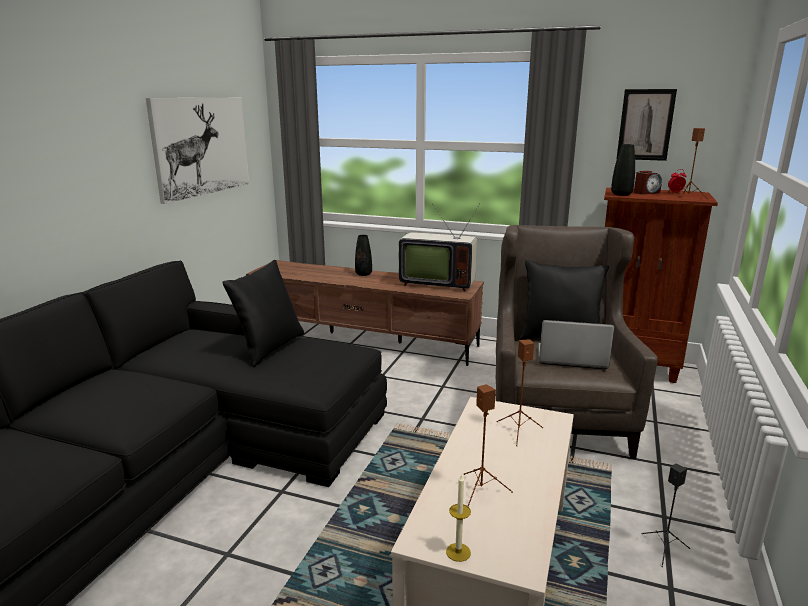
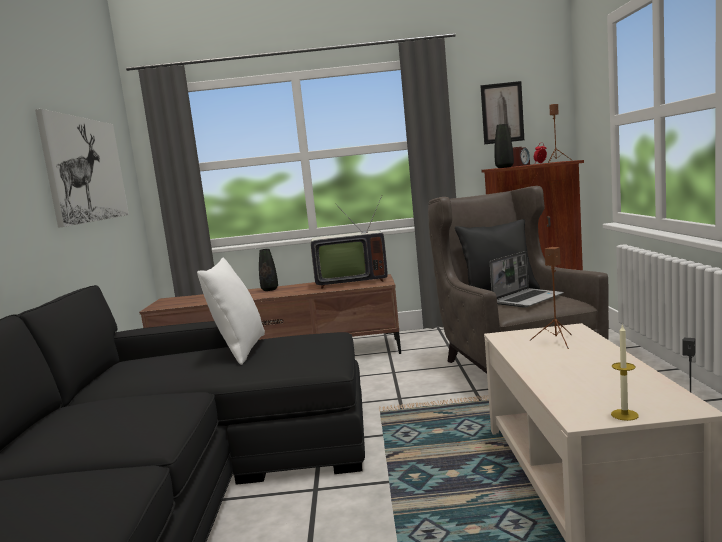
camera: 20 degrees left, 10 degrees down
black pillow [222,260,304,367] -> white pillow [197,258,265,365]
brown speaker [464,384,513,507] -> none
laptop [538,320,614,369] -> laptop turned 150 degrees clockwise [490,251,564,308]

